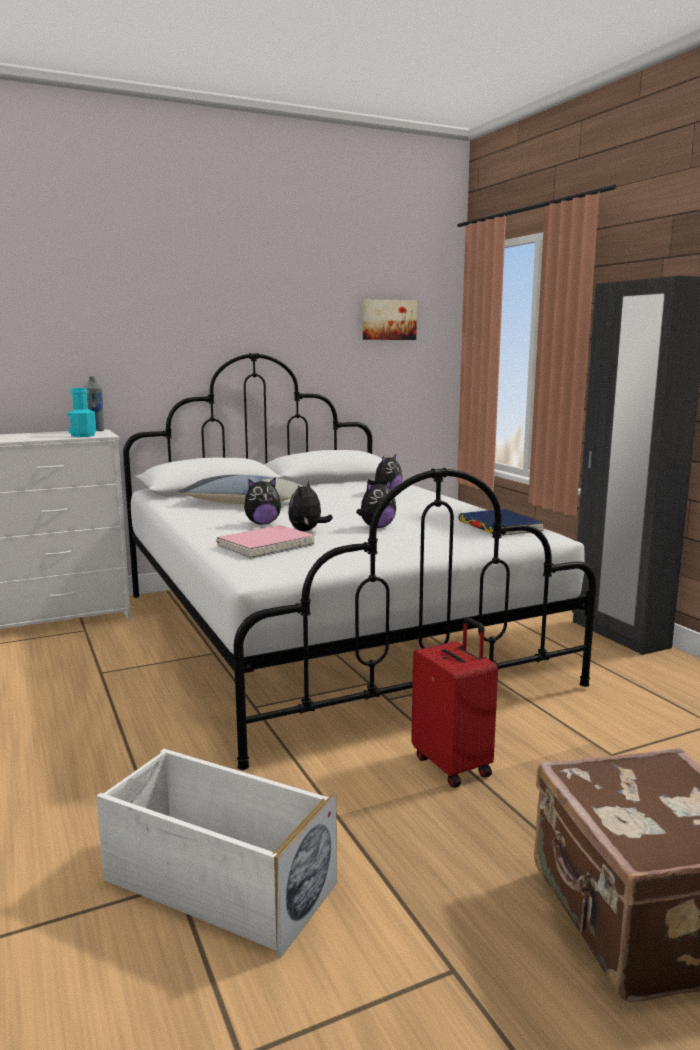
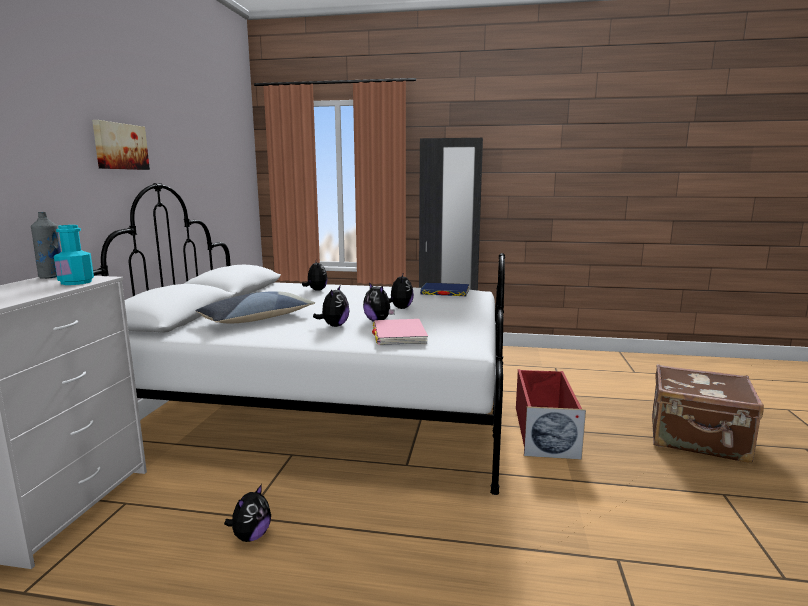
camera: 55 degrees left, 0 degrees up
white storage box [96,749,337,958] -> none
picture [363,299,417,340] -> picture moved to [92,120,150,170]
red suitcase [411,617,498,788] -> red storage box [516,369,586,460]
none -> plush toy [224,484,271,542]

